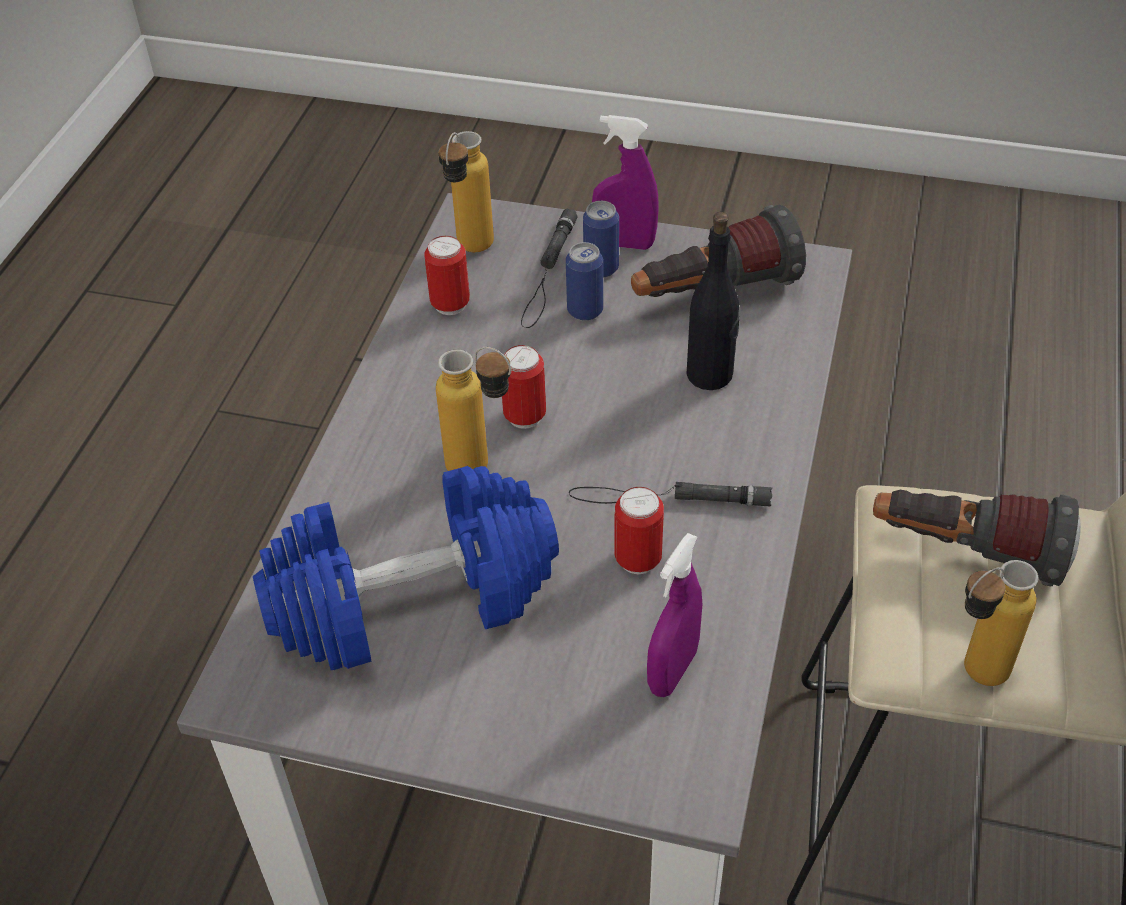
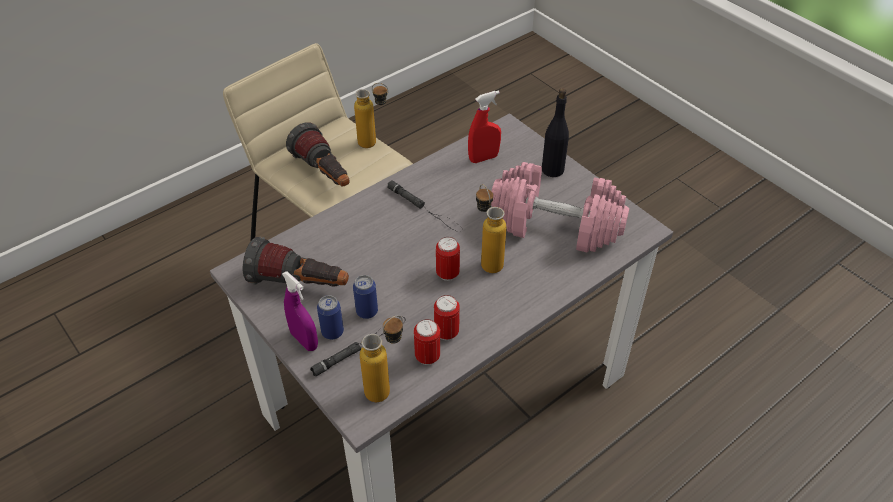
camera: 145 degrees left, 0 degrees up
blue dumbbell [253,466,559,670] -> pink dumbbell [491,162,630,252]
can [614,487,664,575] -> can moved to [434,295,460,341]
purple spray bottle [647,533,702,697] -> red spray bottle [468,90,501,163]
black bottle [687,212,740,390] -> black bottle moved to [542,88,569,177]

